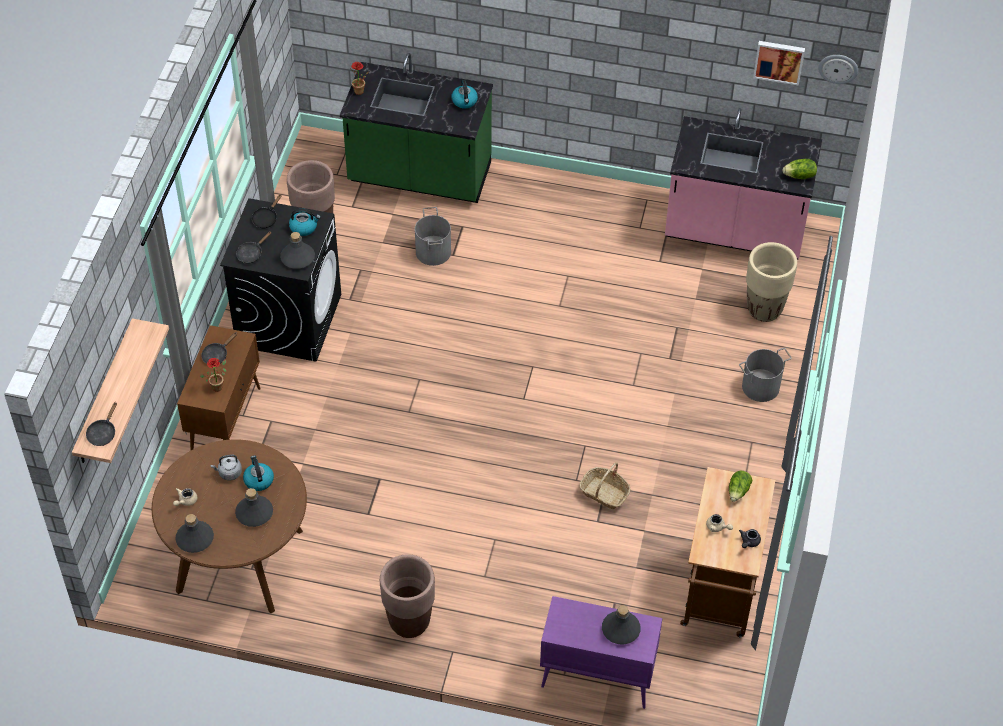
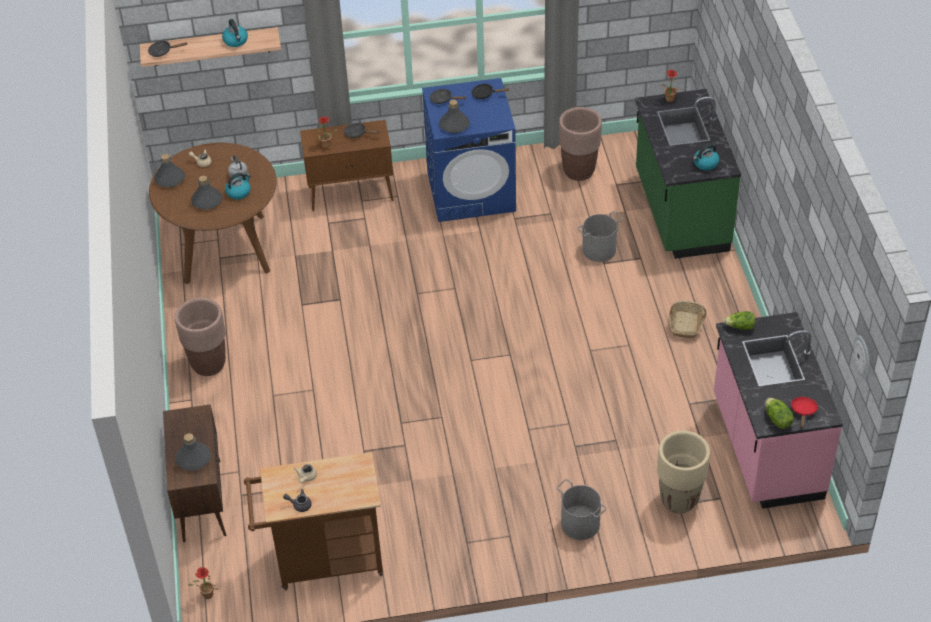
camera: 70 degrees right, 5 degrees down
black washing machine [220,198,341,362] -> blue washing machine [422,78,516,222]
kettle [289,209,321,236] -> kettle moved to [222,19,248,47]
purple cabinet [540,596,662,709] -> brown cabinet [163,404,226,542]
basket [579,462,630,510] -> basket moved to [669,300,706,338]
lettuce [729,470,752,502] -> lettuce moved to [723,311,755,330]
picture [753,41,805,86] -> none
none -> potted plant [188,567,219,599]
none -> red frying pan [791,397,818,428]

